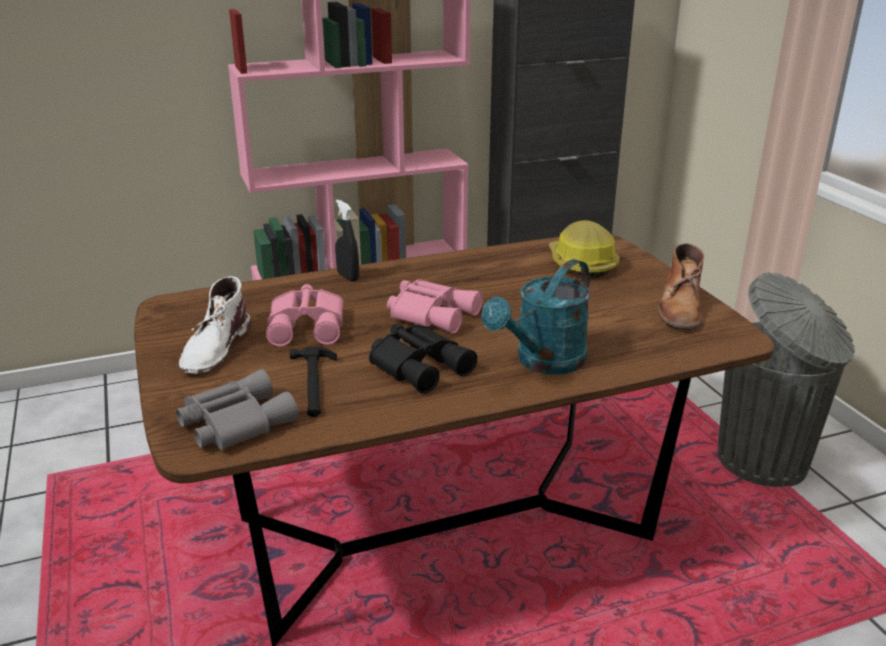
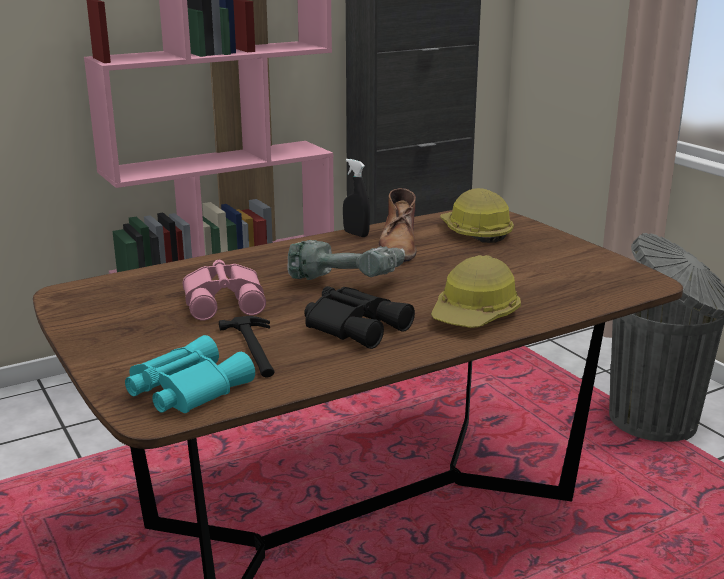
camera: 10 degrees left, 5 degrees down
grey binoculars [176,369,299,451] -> turquoise binoculars [125,335,255,413]
white boot [179,276,251,375] -> none
black spray bottle [335,199,359,282] -> black spray bottle moved to [343,159,370,237]
pink binoculars [387,279,483,334] -> power drill [287,240,406,280]
turquoise watering can [482,259,590,375] -> hard hat [431,255,521,328]
brown boot [658,243,704,330] -> brown boot moved to [378,188,417,262]

